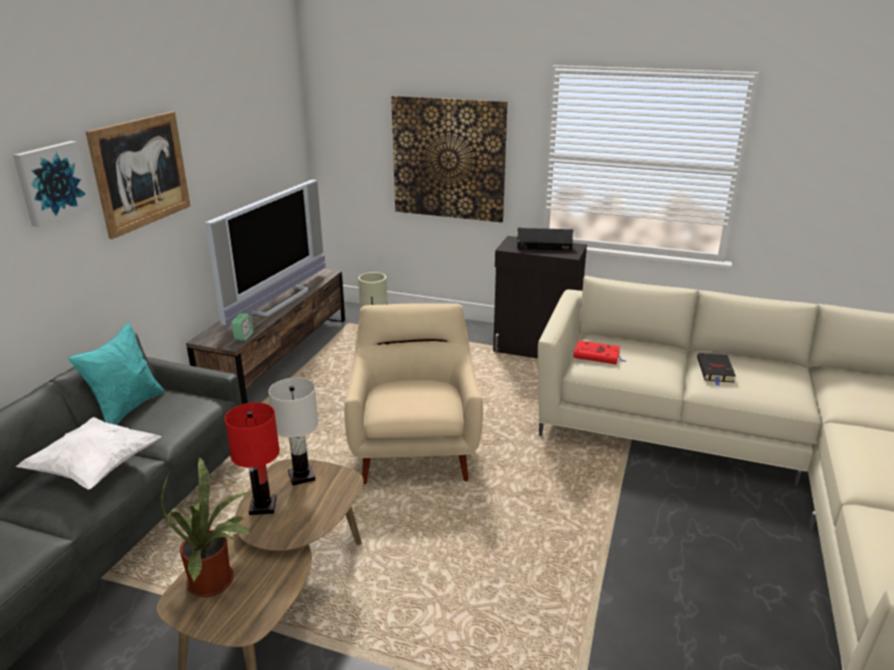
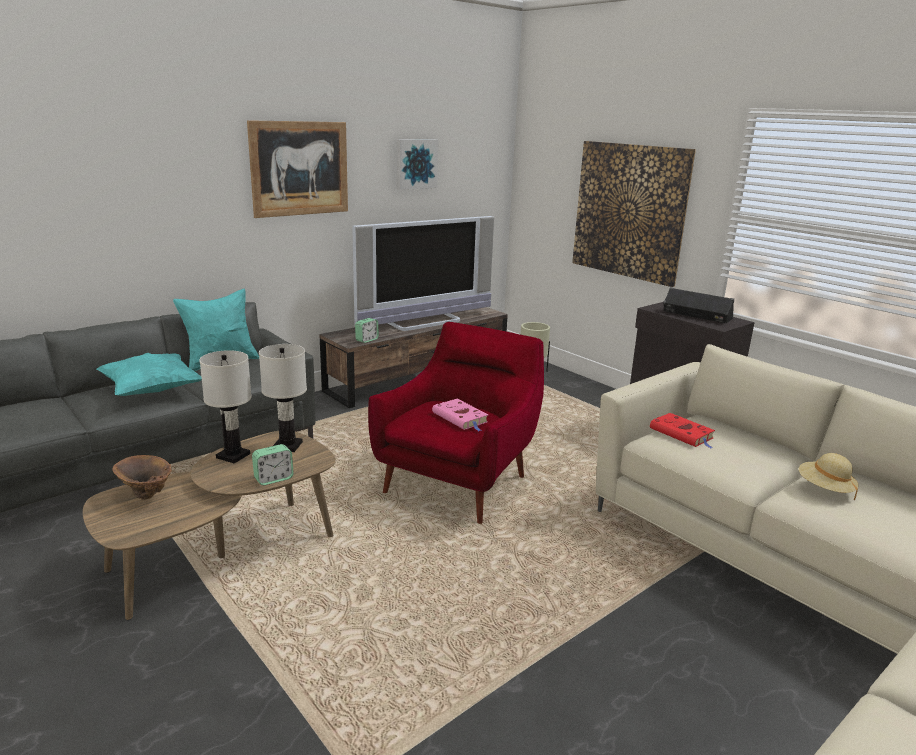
camera: 30 degrees right, 5 degrees down
picture [13,141,92,227] -> picture moved to [396,139,438,190]
white pillow [16,417,161,489] -> turquoise pillow [97,353,202,396]
potted plant [161,456,251,597] -> brown vase [112,455,172,500]
red table lamp [225,402,280,515] -> white table lamp [199,350,252,464]
beige armchair [344,303,483,485] -> red armchair [368,322,544,524]
black book [697,353,736,386] -> beige hat [799,453,859,500]
none -> alarm clock [252,444,294,485]
none -> pink book [432,399,488,431]

